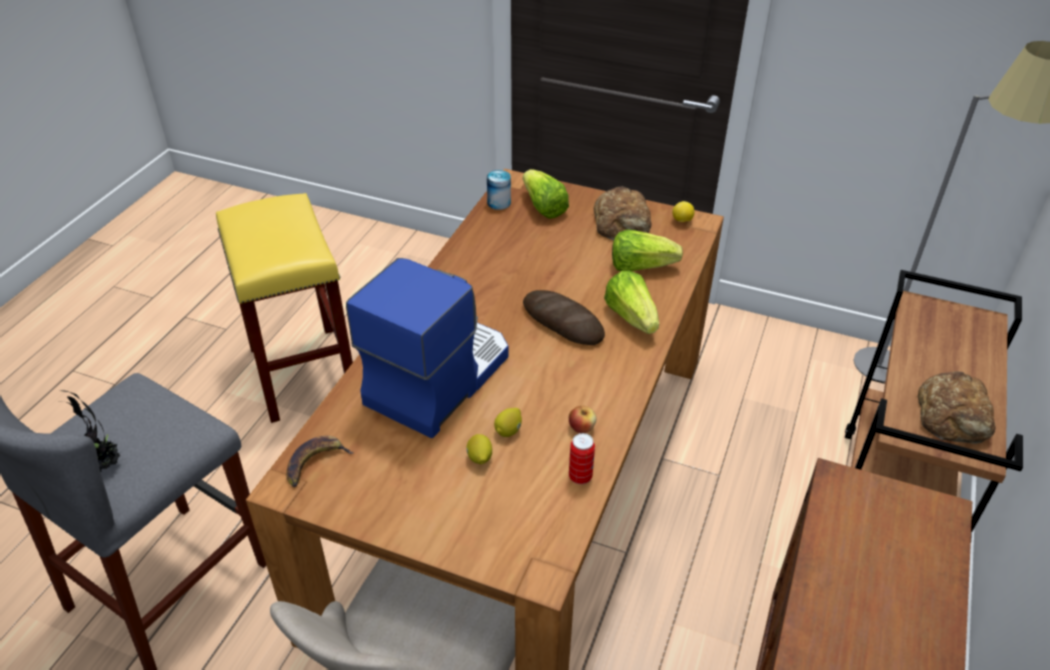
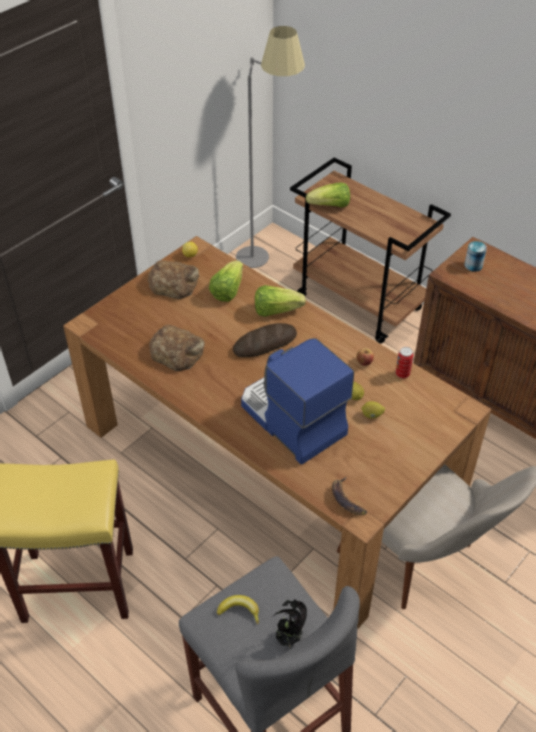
camera: 70 degrees left, 5 degrees up
can [487,170,511,210] -> can moved to [464,241,487,272]
lettuce [523,169,569,219] -> lettuce moved to [306,182,350,208]
bread [918,371,996,444] -> bread moved to [149,325,205,371]
none -> banana [217,595,259,624]

